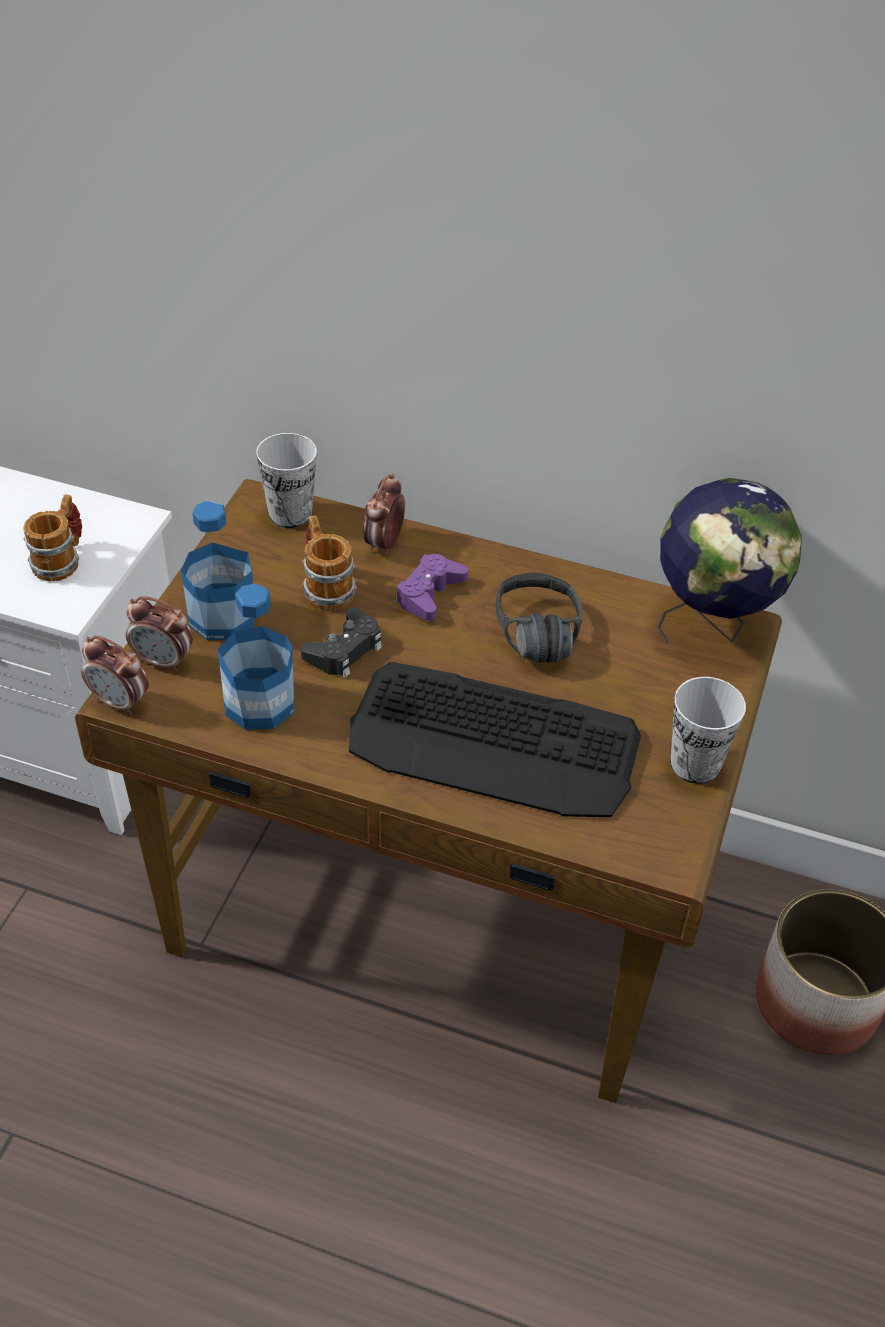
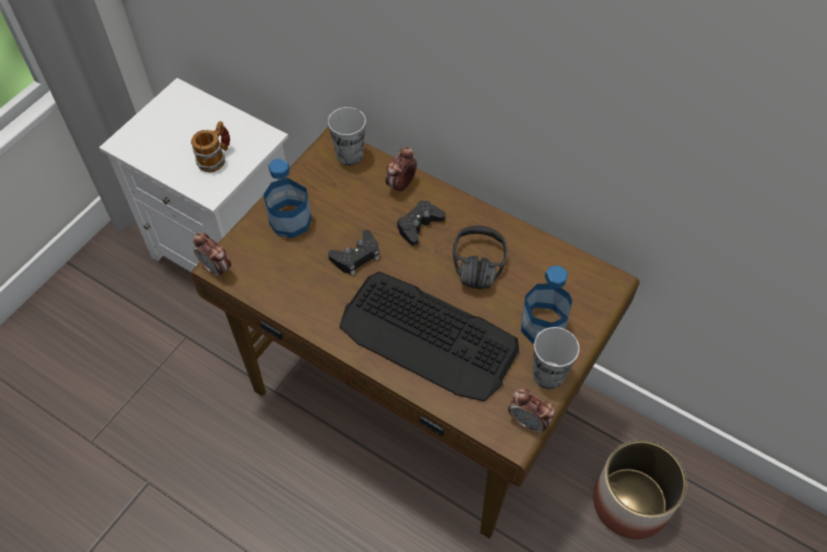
camera: 15 degrees right, 10 degrees up
alarm clock [126,596,193,672] -> alarm clock moved to [508,388,555,433]
bottle [218,584,294,730] -> bottle moved to [521,266,572,344]
mug [302,515,357,610] -> none
purple game controller [396,554,468,621] -> black game controller [397,200,446,246]
globe [657,478,802,644] -> none

